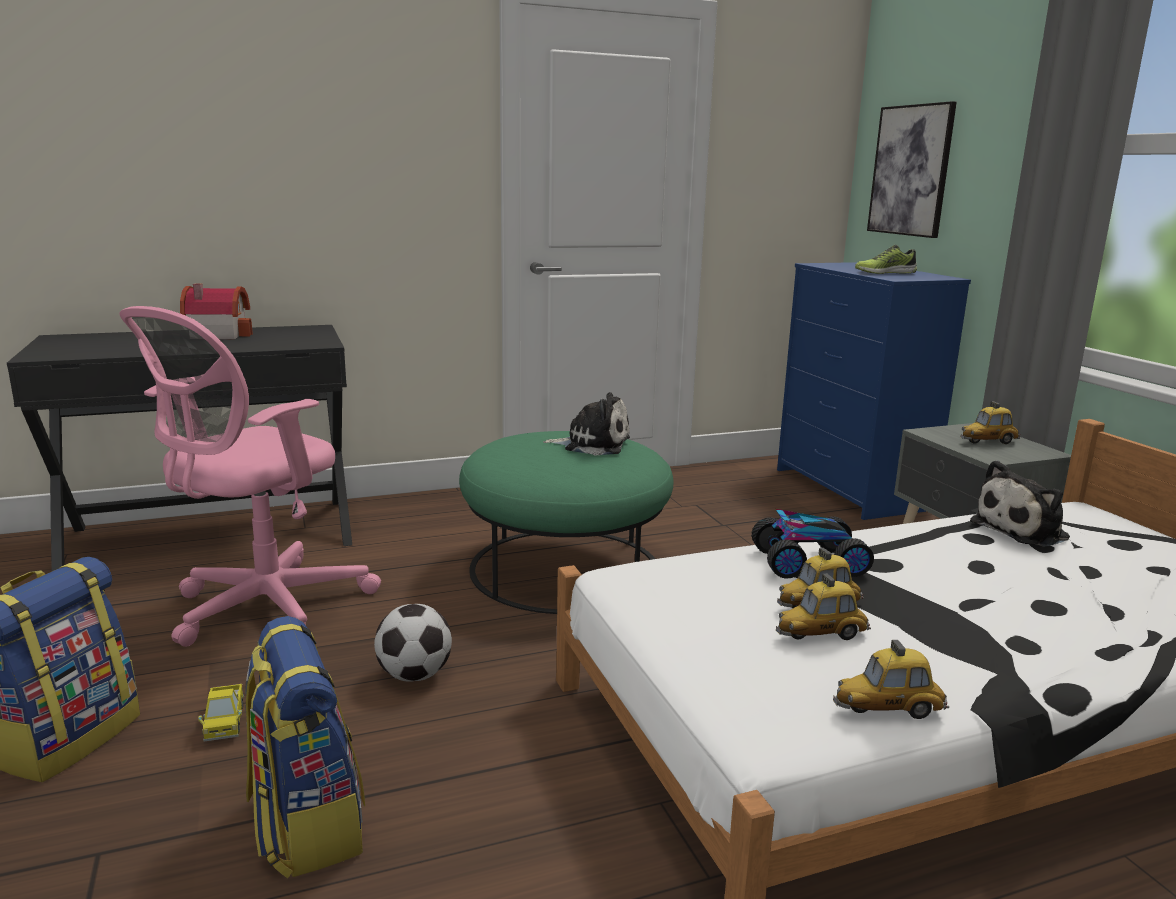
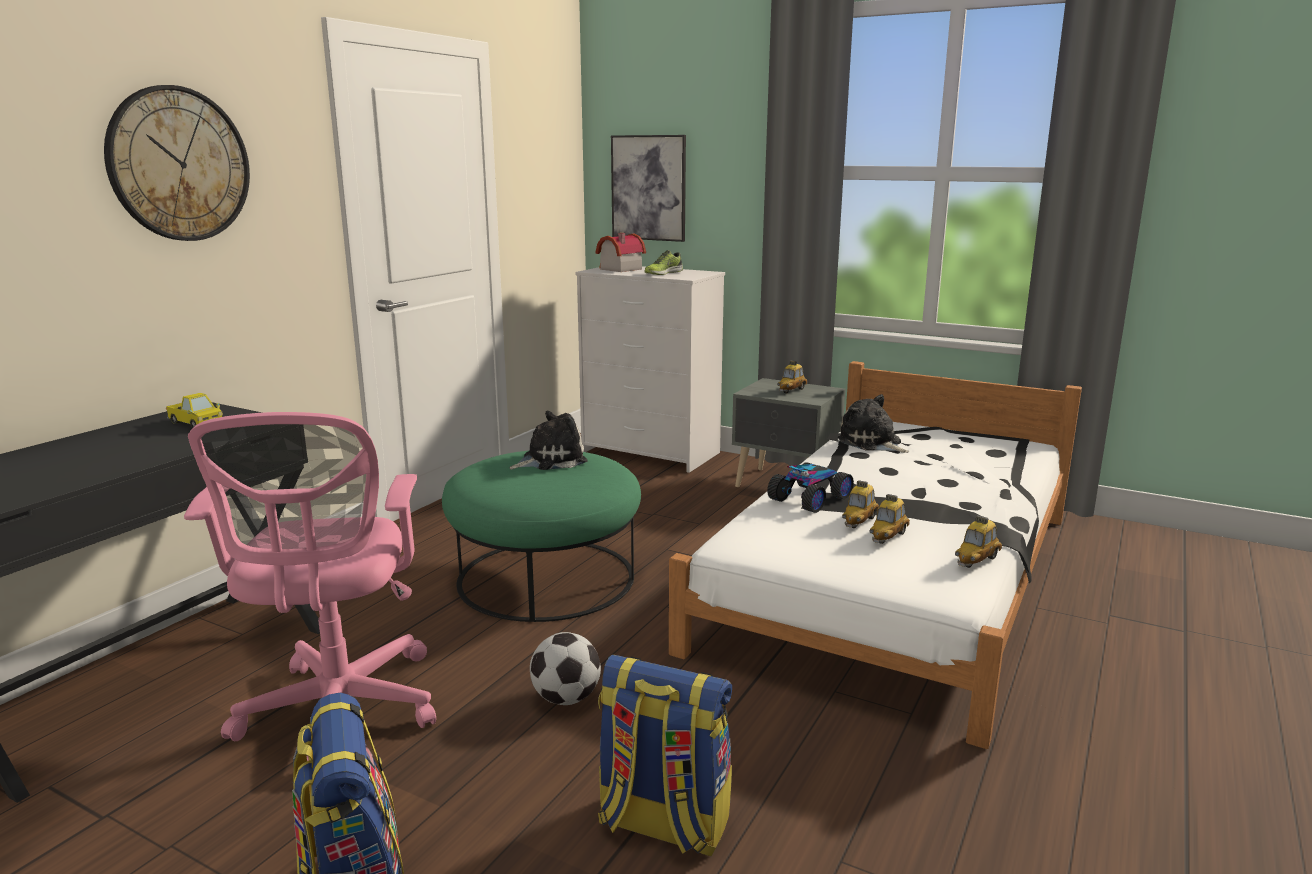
camera: 40 degrees left, 0 degrees up
toy house [180,283,253,339] -> toy house moved to [596,233,646,272]
toy truck [198,684,244,742] -> toy truck moved to [166,393,223,428]
blue dresser [777,262,971,520] -> white dresser [575,266,725,473]
plush toy [970,460,1070,547] -> plush toy turned 120 degrees clockwise [838,394,909,453]
none -> wall clock [104,85,250,241]

